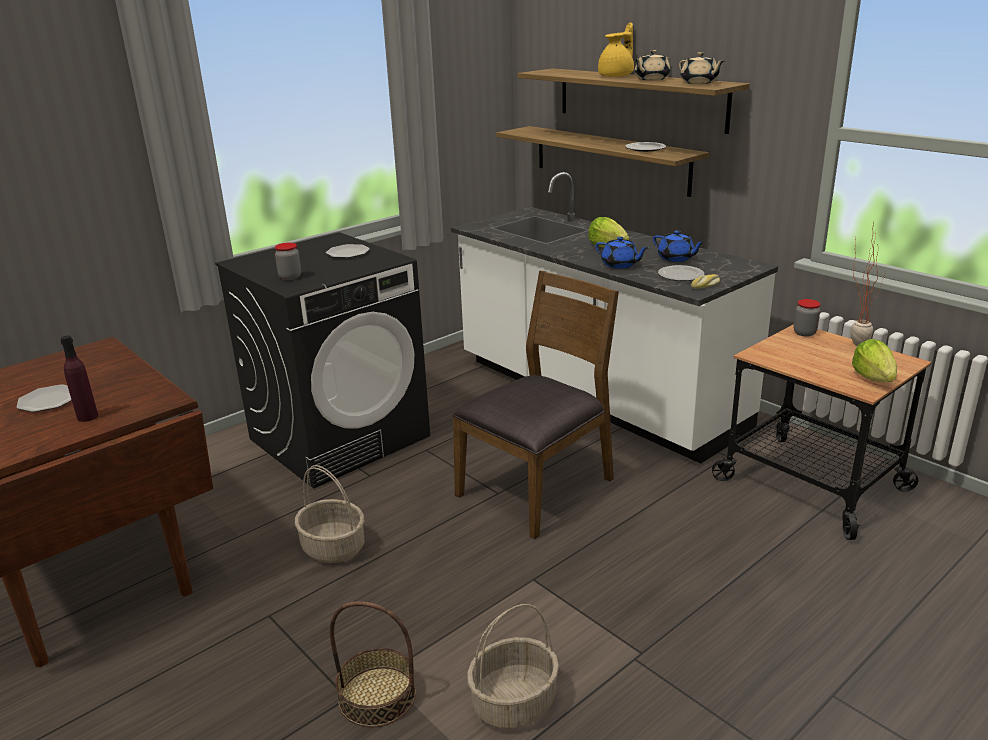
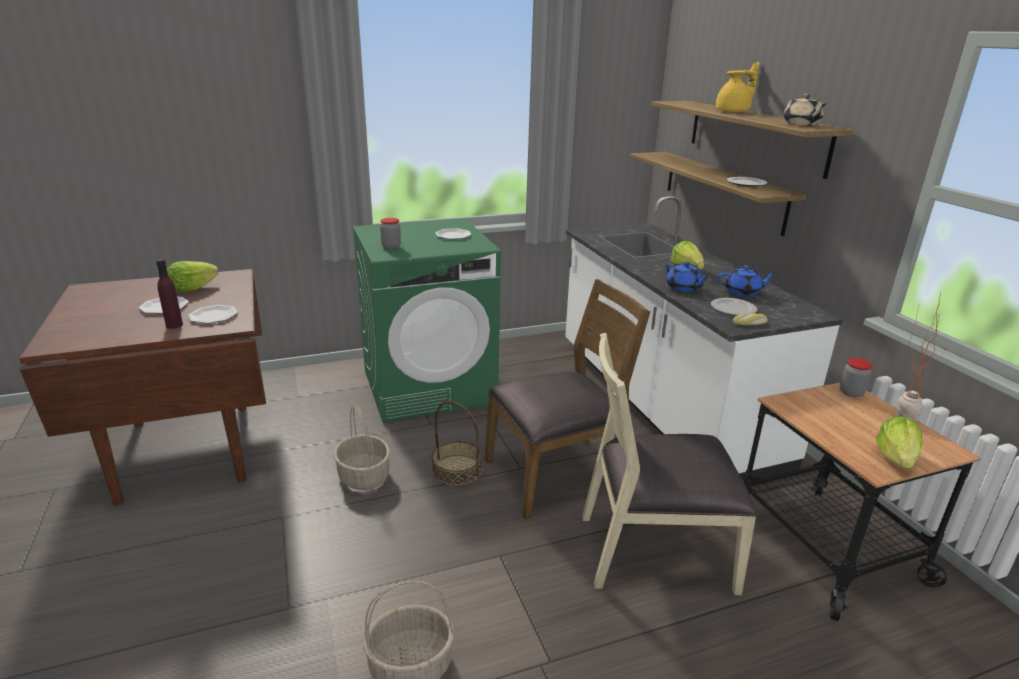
camera: 20 degrees right, 0 degrees up
black washing machine [215,232,430,488] -> green washing machine [353,218,501,423]
basket [330,601,416,727] -> basket moved to [431,401,483,486]
beige teapot [634,50,670,80] -> none
blue teapot [653,231,705,262] -> blue teapot turned 60 degrees counterclockwise [718,266,777,297]
none -> lettuce [167,261,218,292]
none -> plate [188,305,238,324]
none -> beige chair [582,333,757,595]

